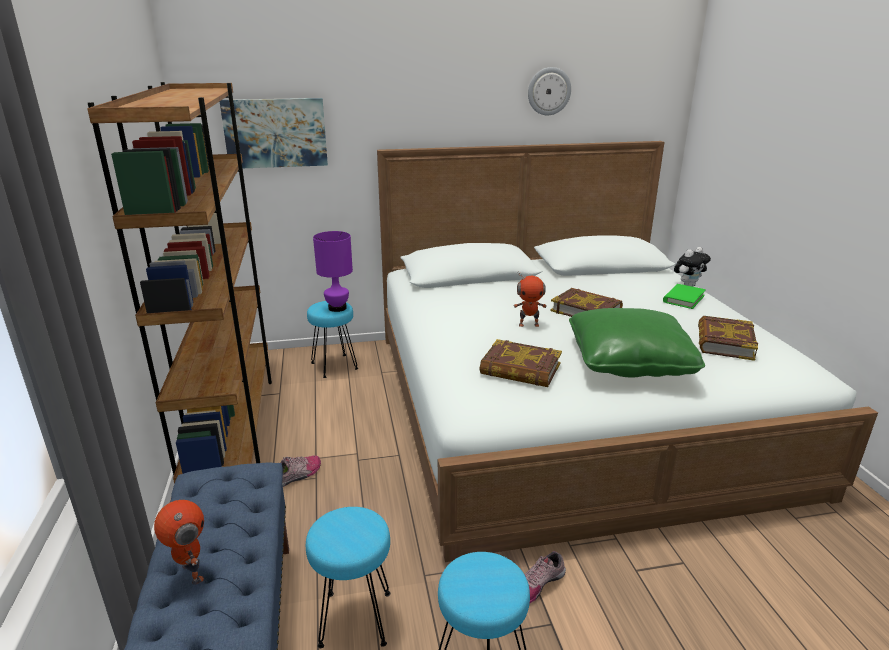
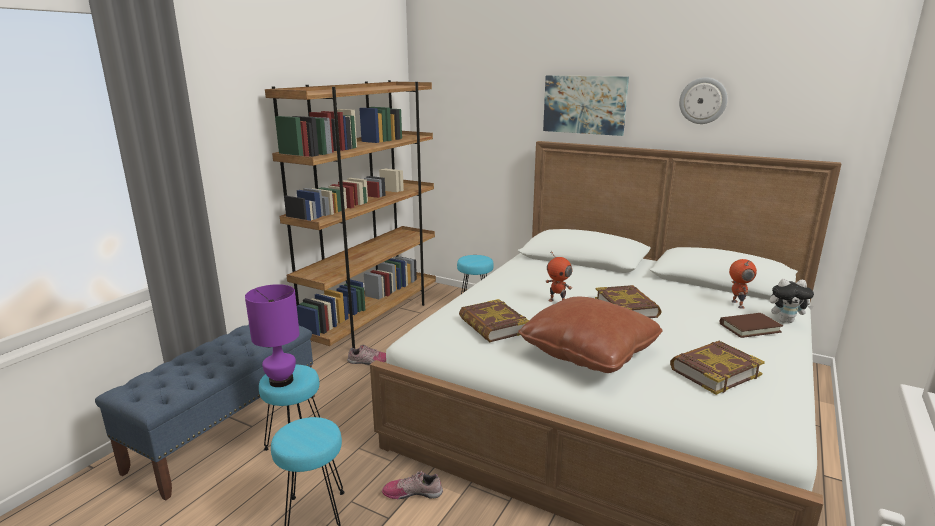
camera: 40 degrees right, 5 degrees down
toy robot [154,500,204,585] -> toy robot moved to [729,259,757,309]
picture [220,98,328,168] -> picture moved to [543,75,629,136]
purple table lamp [313,231,353,312] -> purple table lamp moved to [245,284,300,387]
green pillow [569,308,705,378] -> brown pillow [518,296,663,373]
green book [663,284,706,309] -> brown book [720,313,783,338]

